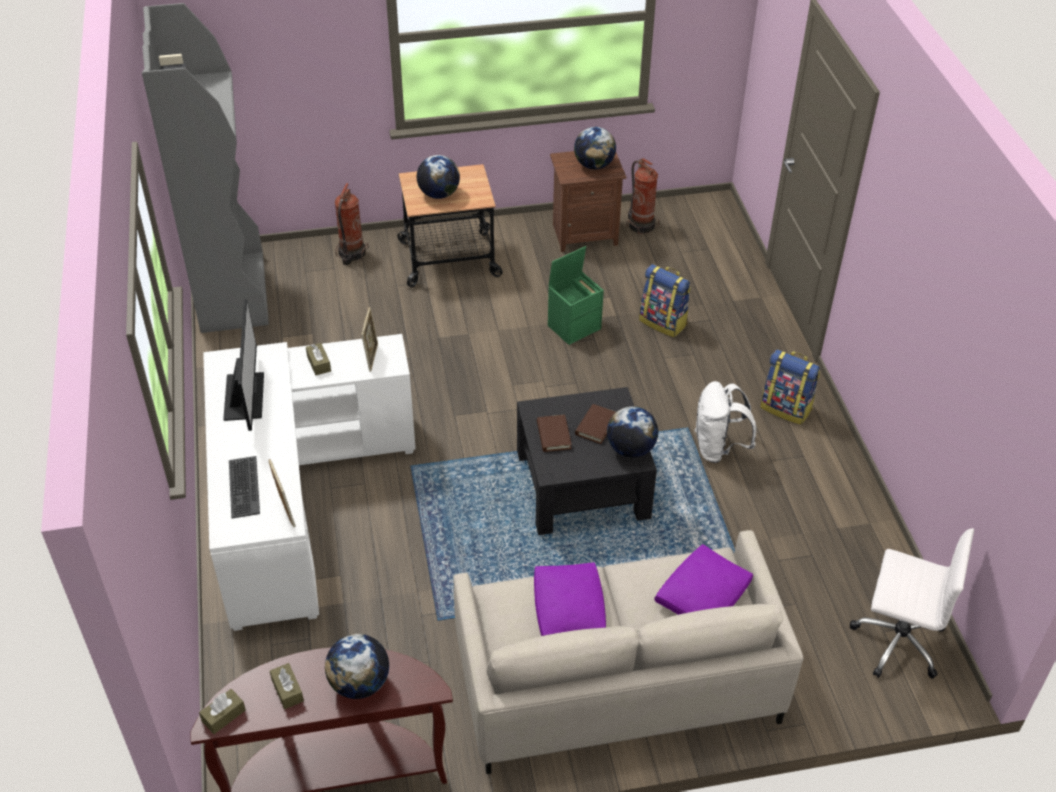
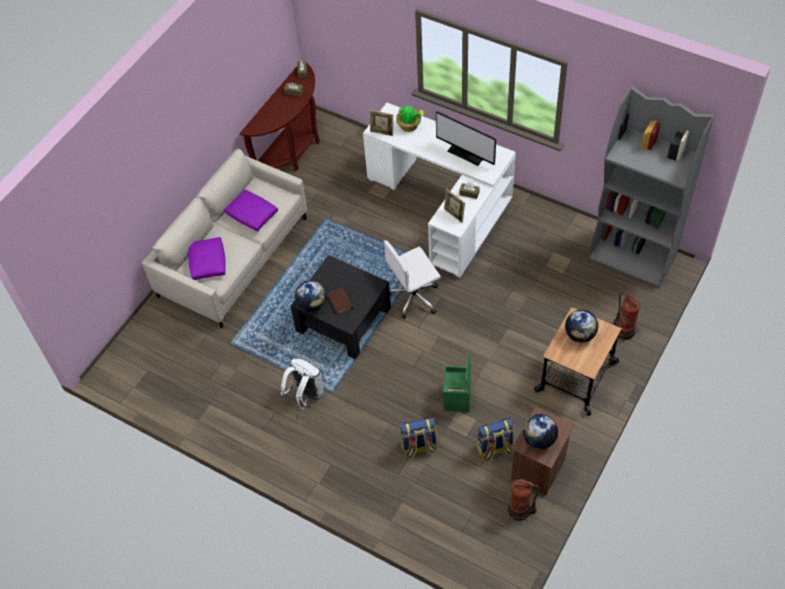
camera: 135 degrees right, 10 degrees up
keyboard [229,456,260,519] -> potted plant [396,105,424,132]
globe [325,634,389,699] -> none
brown book [537,415,572,452] -> none
backpack [761,349,820,425] -> backpack moved to [477,418,514,461]
white office chair [850,528,974,679] -> white office chair moved to [384,240,441,319]

